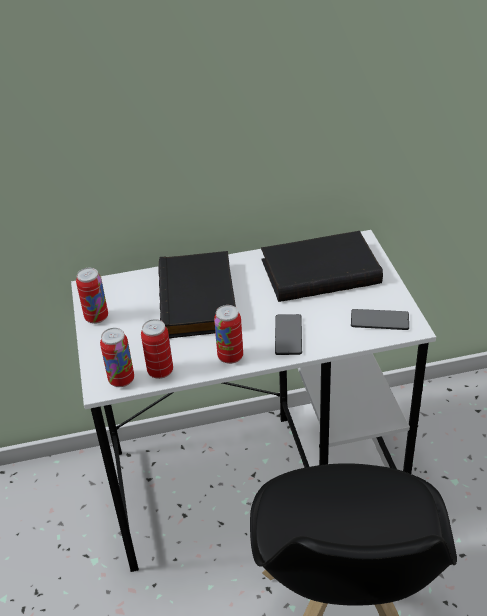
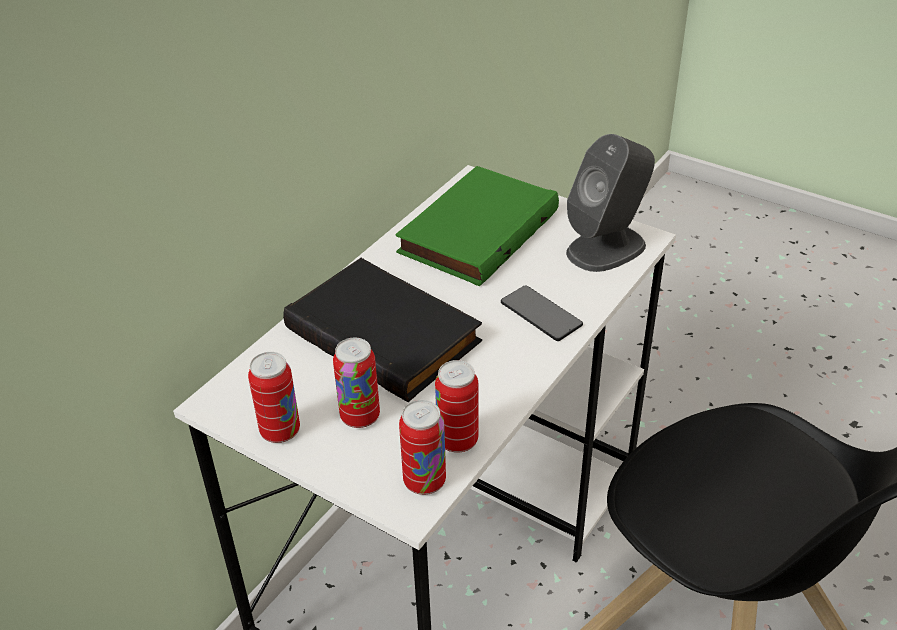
camera: 45 degrees left, 0 degrees up
can [214,305,243,364] -> can moved to [333,338,380,428]
black book [261,231,383,302] -> green book [395,166,559,287]
phone [351,309,409,330] -> grey speaker [566,134,655,272]

